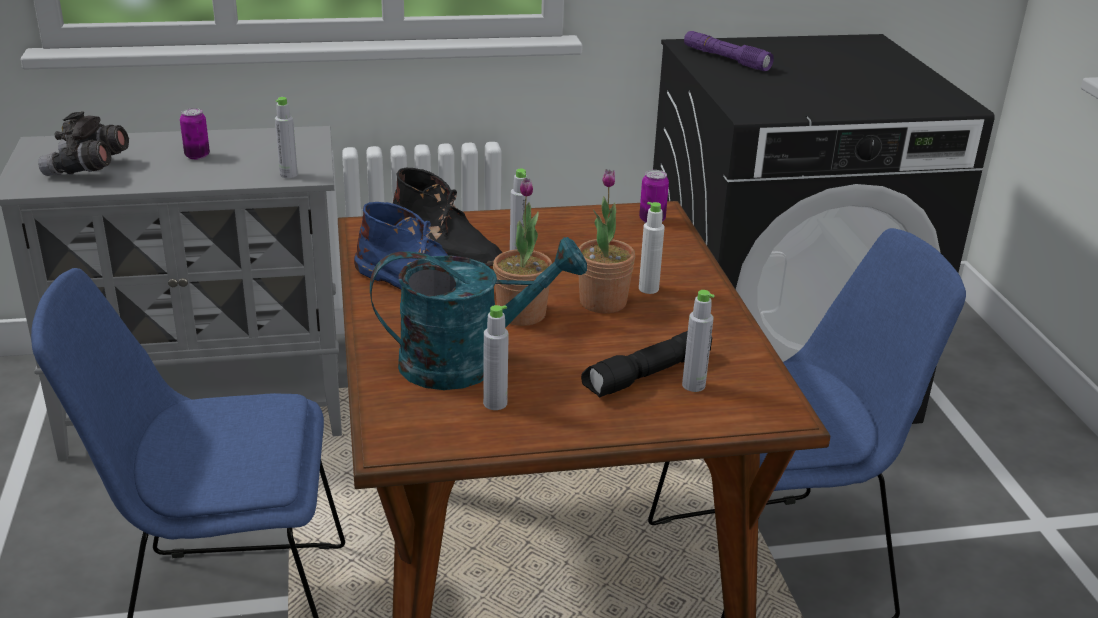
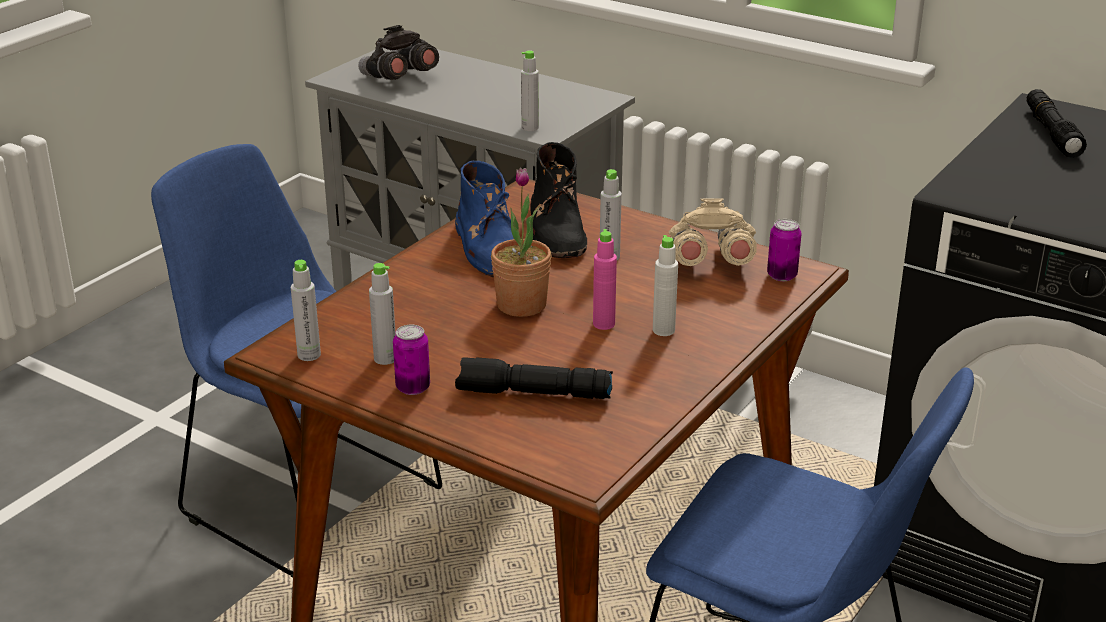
camera: 45 degrees right, 0 degrees up
can [180,108,210,160] -> can moved to [393,325,430,395]
turquoise watering can [370,237,587,390] -> none
potted plant [579,169,635,313] -> pink bottle [593,229,617,330]
grey bottle [682,290,715,392] -> grey bottle moved to [291,260,321,361]
purple flashlight [684,31,774,71] -> black flashlight [1027,89,1087,158]
none -> beige binoculars [669,198,757,266]

